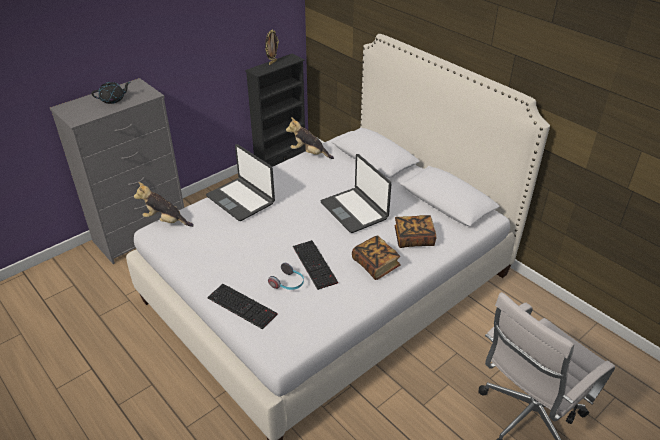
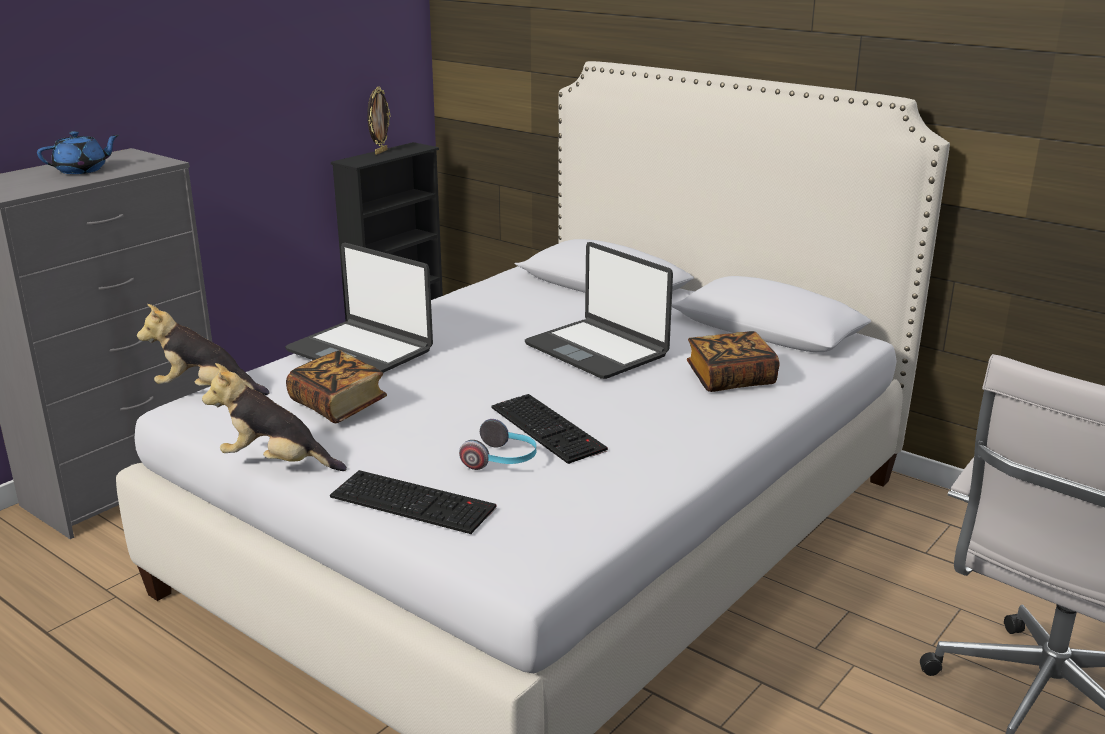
camera: 10 degrees left, 15 degrees down
black teapot [91,82,130,104] -> blue teapot [37,131,119,174]
plush toy [286,117,334,159] -> plush toy moved to [202,363,347,471]
book [352,235,401,280] -> book moved to [286,350,387,423]

